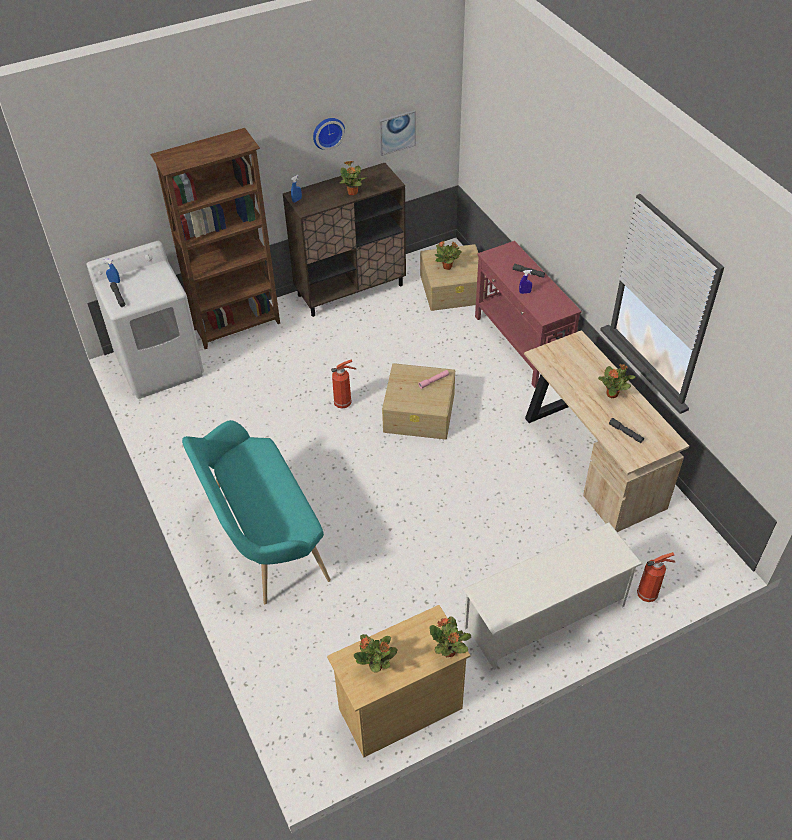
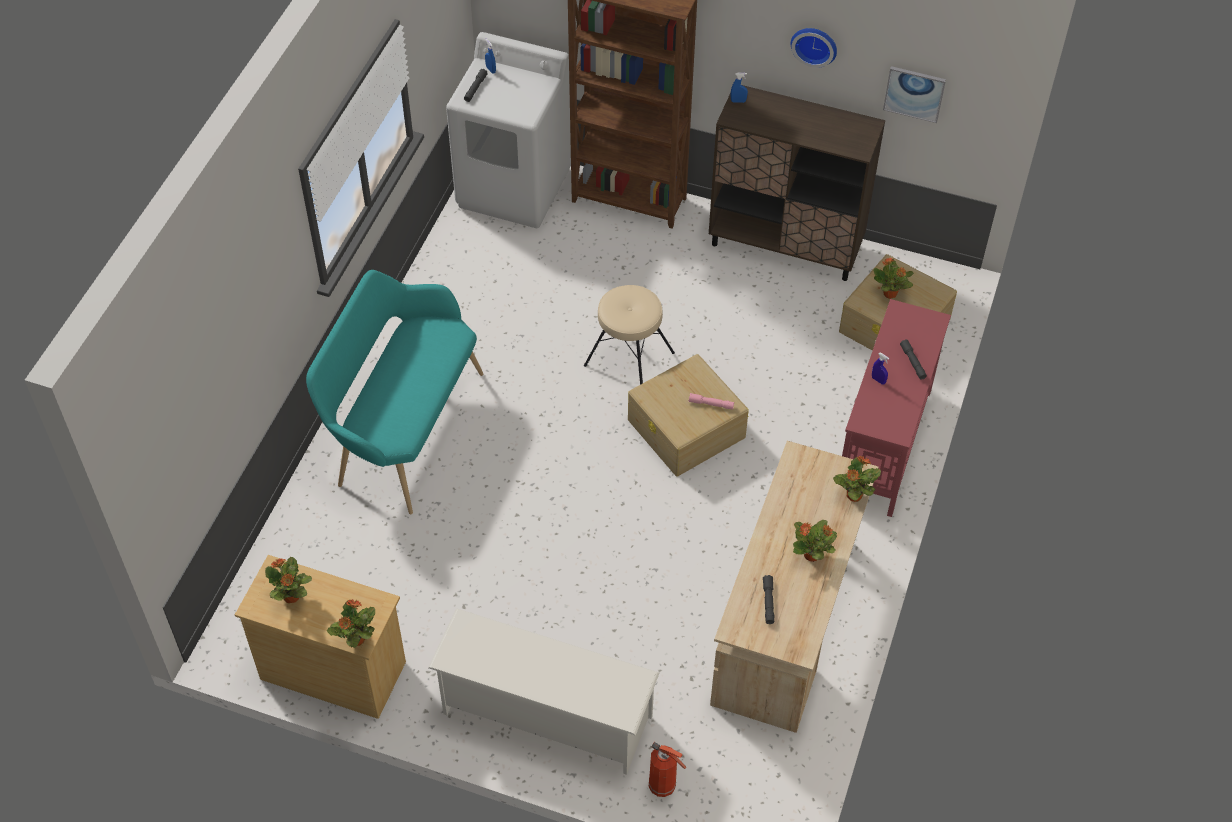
camera: 45 degrees right, 5 degrees up
fire extinguisher [331,359,356,409] -> beige stool [584,285,675,385]
potted plant [339,161,367,195] -> potted plant moved to [833,456,881,502]

